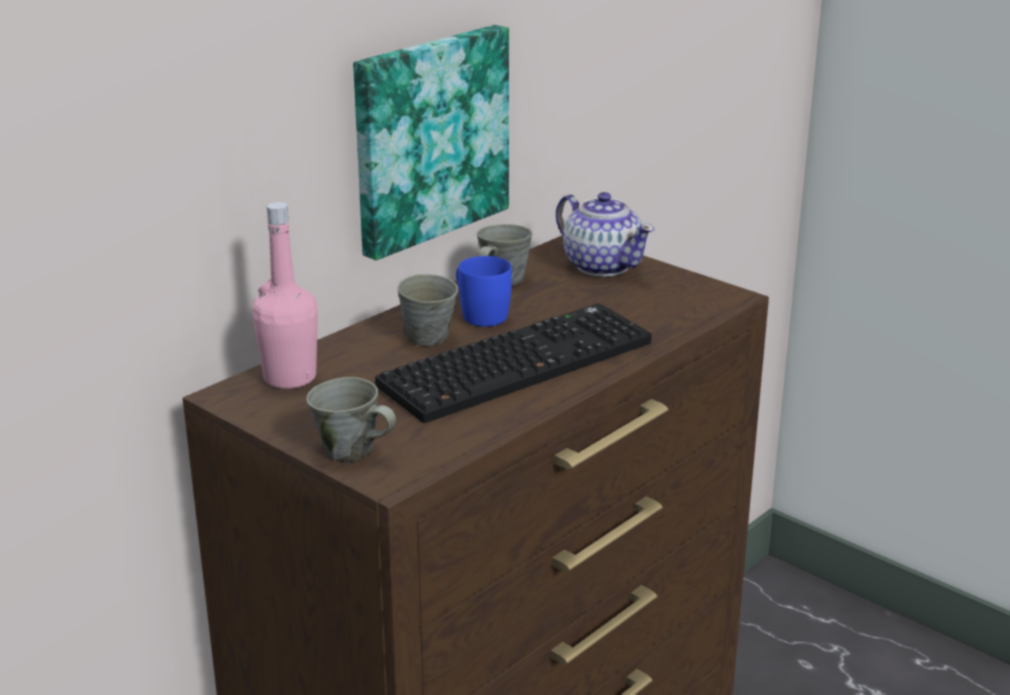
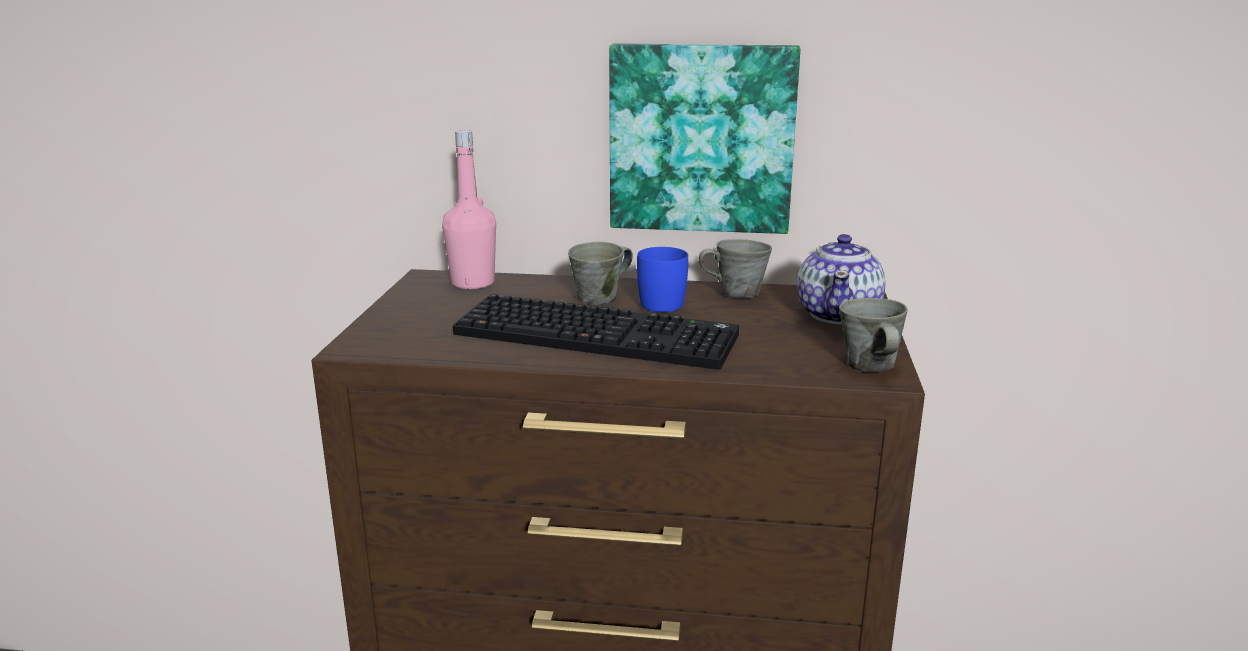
camera: 55 degrees right, 5 degrees down
grey mug [306,377,396,463] -> grey mug moved to [839,298,908,372]

